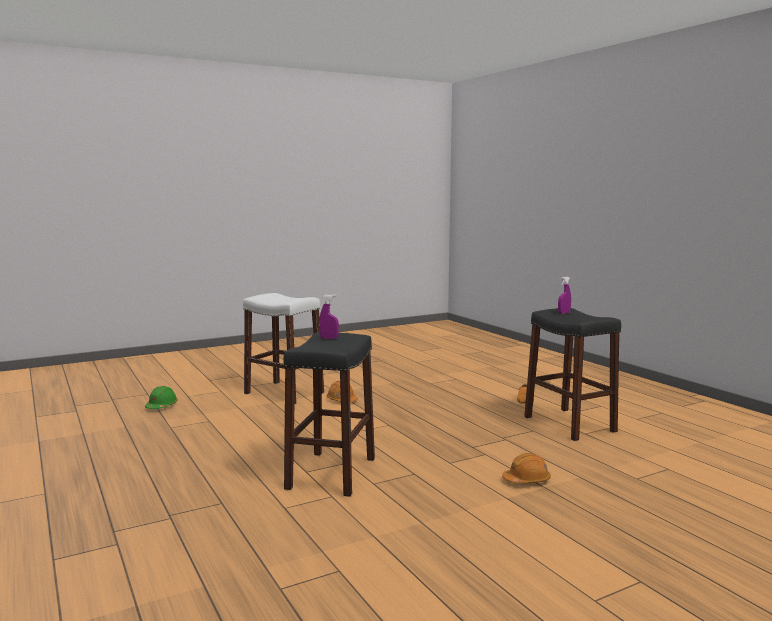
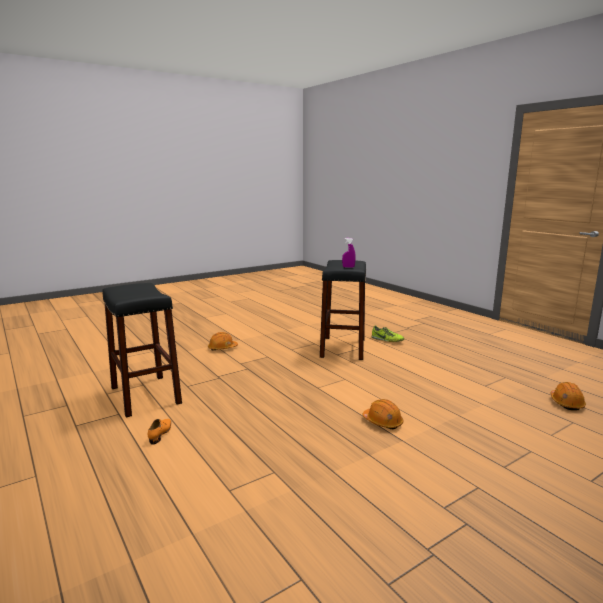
camera: 175 degrees right, 5 degrees up
green hard hat [145,386,178,409] -> orange hard hat [550,382,586,411]
white stool [243,293,324,405] -> none
purple spray bottle [558,277,571,314] -> none
none -> shoe [371,325,404,342]

